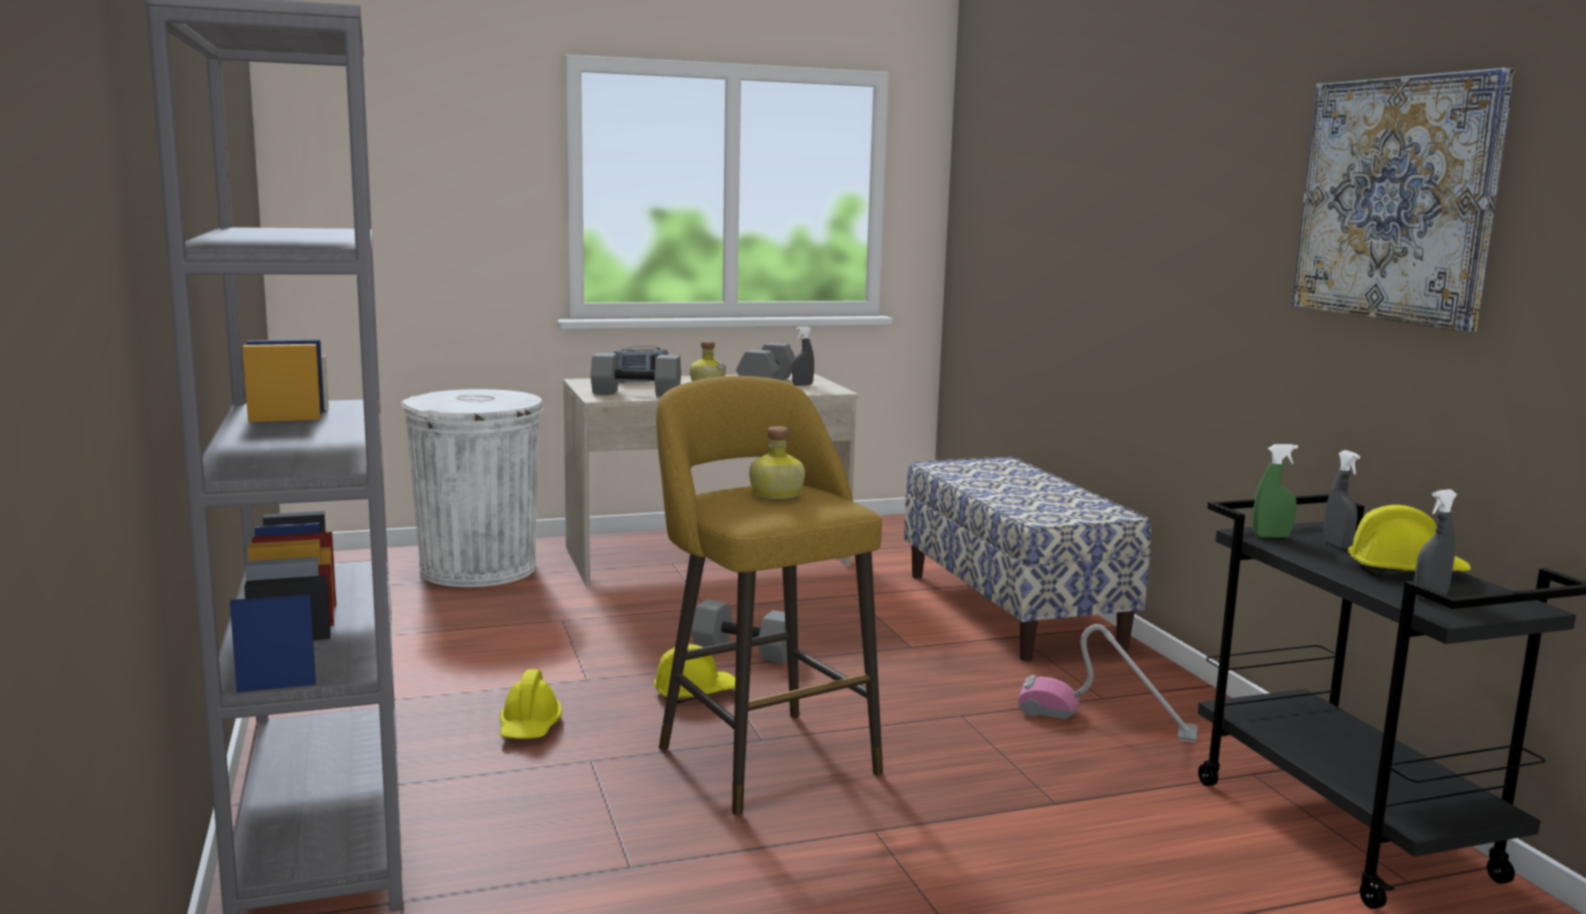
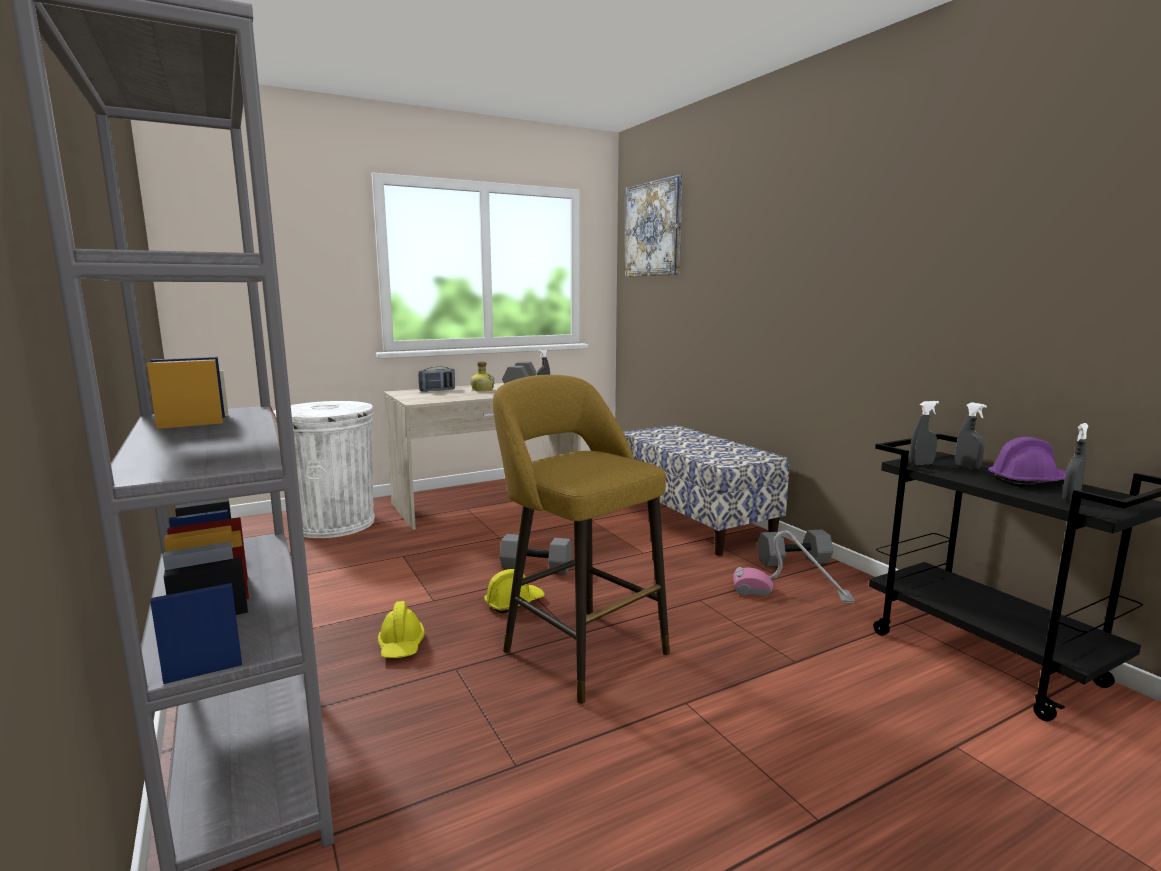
camera: 10 degrees left, 0 degrees up
grey dumbbell [591,353,681,396] -> grey dumbbell moved to [757,530,833,567]
bottle [749,426,805,499] -> none
green spray bottle [1253,444,1298,538] -> grey spray bottle [910,401,939,465]
picture [1292,68,1515,332] -> picture moved to [624,175,683,277]
yellow hard hat [1347,505,1471,577] -> purple hard hat [988,437,1066,487]

